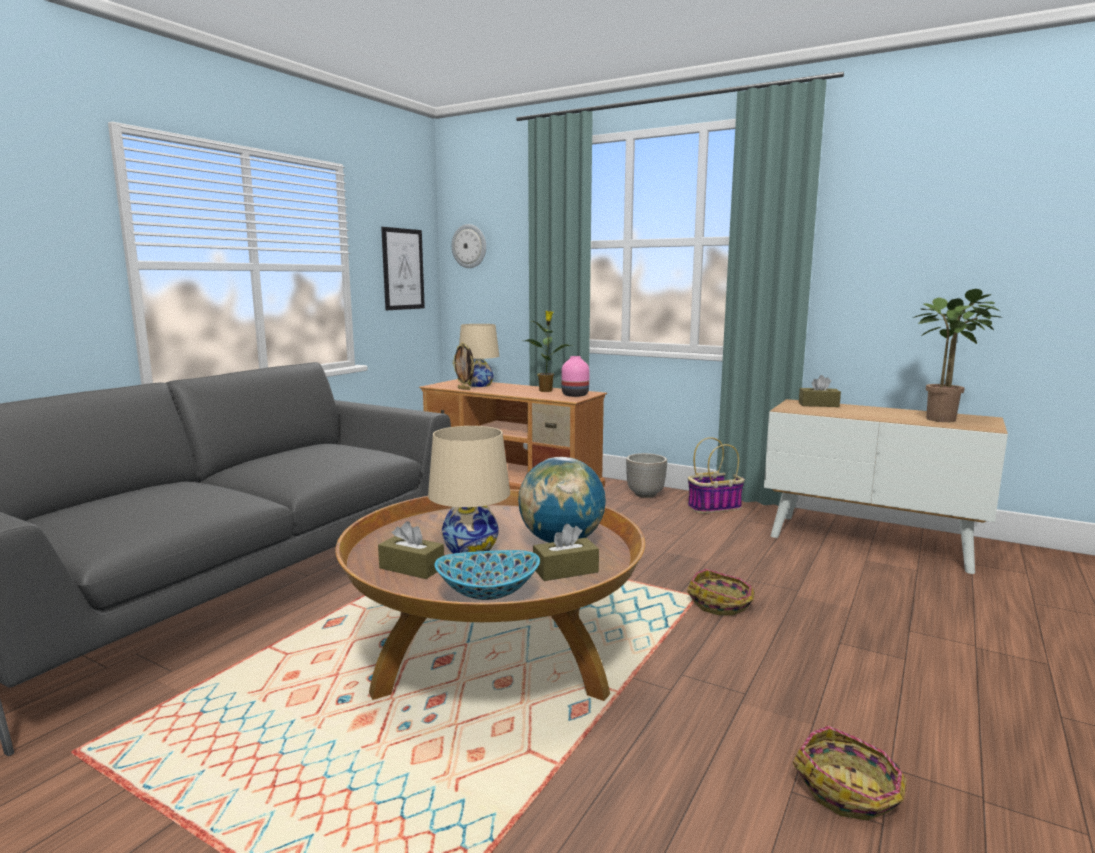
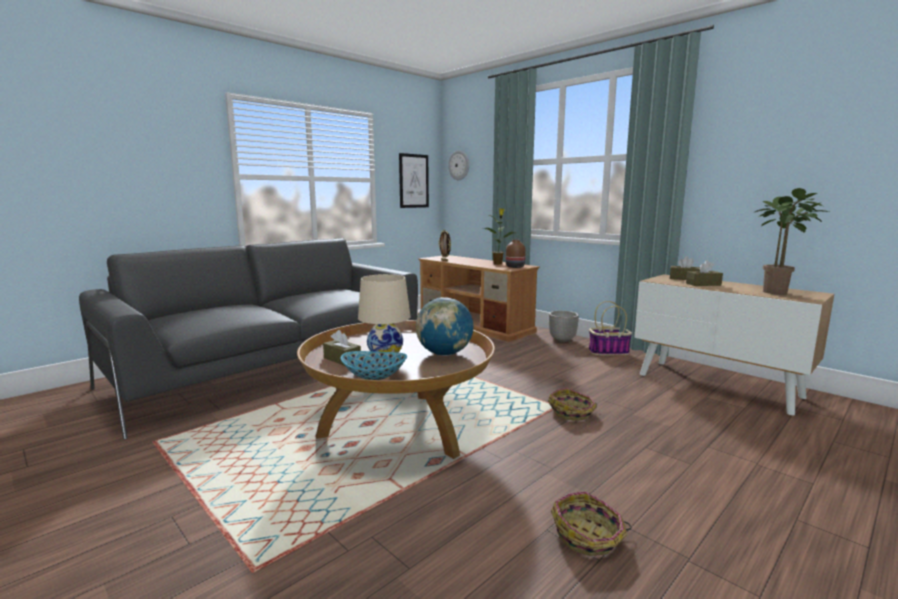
camera: 15 degrees right, 0 degrees up
beige table lamp [459,324,499,387] -> none
brown tissue box [533,524,599,581] -> brown tissue box moved to [686,260,723,286]
pink vase [561,356,589,397] -> brown vase [506,240,526,268]

